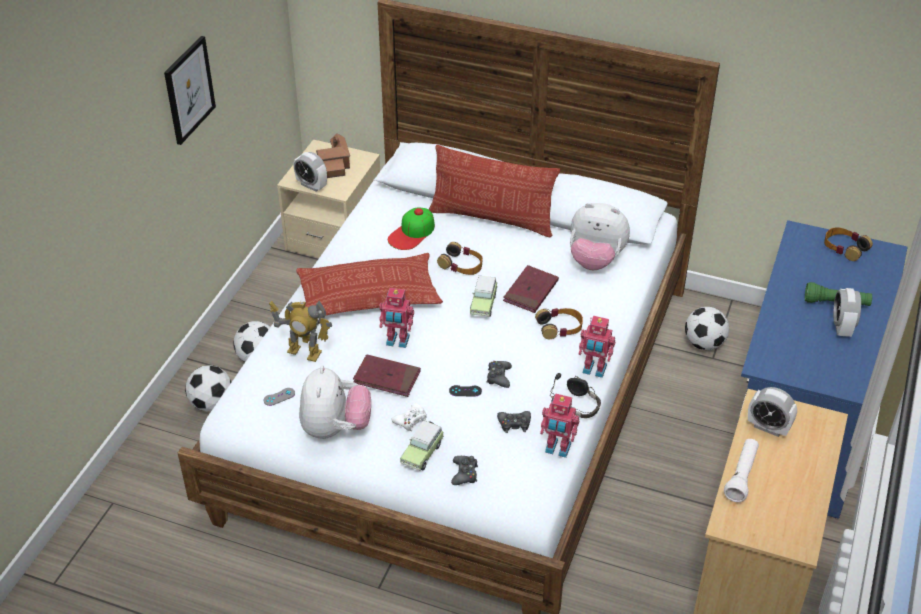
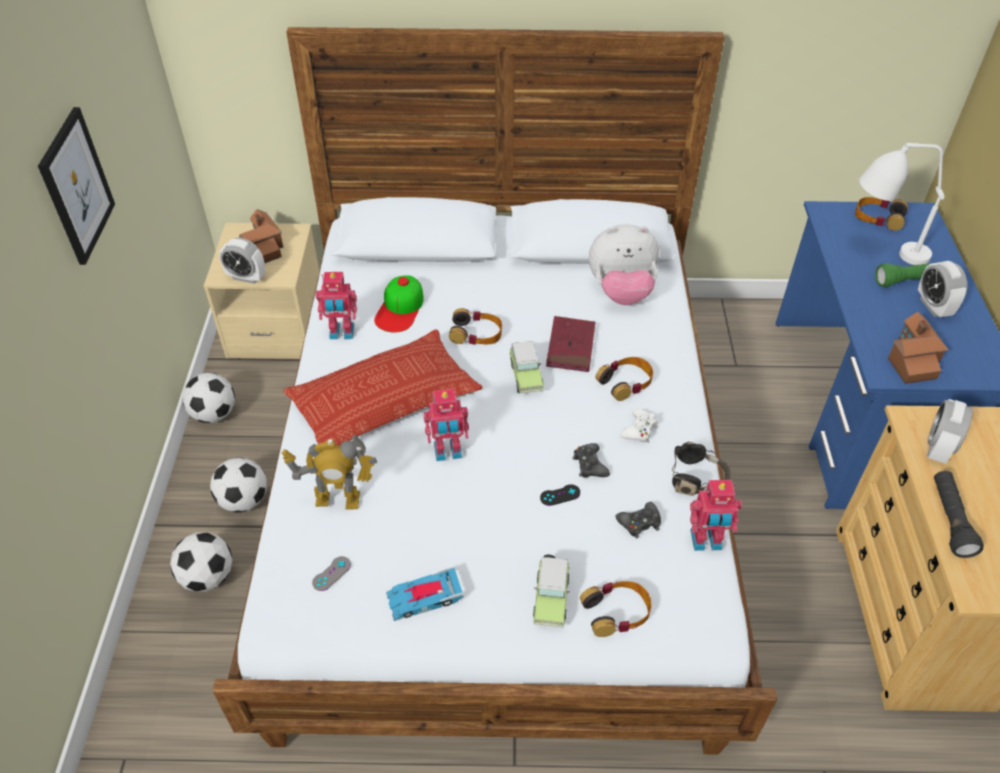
camera: 20 degrees left, 5 degrees up
plush toy [299,365,371,439] -> toy car [386,566,463,621]
red book [353,354,421,397] -> none
white game controller [391,403,427,431] -> white game controller moved to [620,409,658,443]
pillow [429,145,560,237] -> none
black game controller [451,456,478,485] -> headphones [580,581,651,637]
toy robot [579,316,615,378] -> toy robot moved to [316,272,357,339]
football [685,307,729,350] -> football moved to [182,373,235,423]
white flashlight [724,439,759,502] -> black flashlight [934,471,984,558]
alarm clock [748,387,797,437] -> alarm clock turned 105 degrees clockwise [927,399,973,464]
none -> white table lamp [859,143,945,265]
none -> toy house [888,312,948,384]

